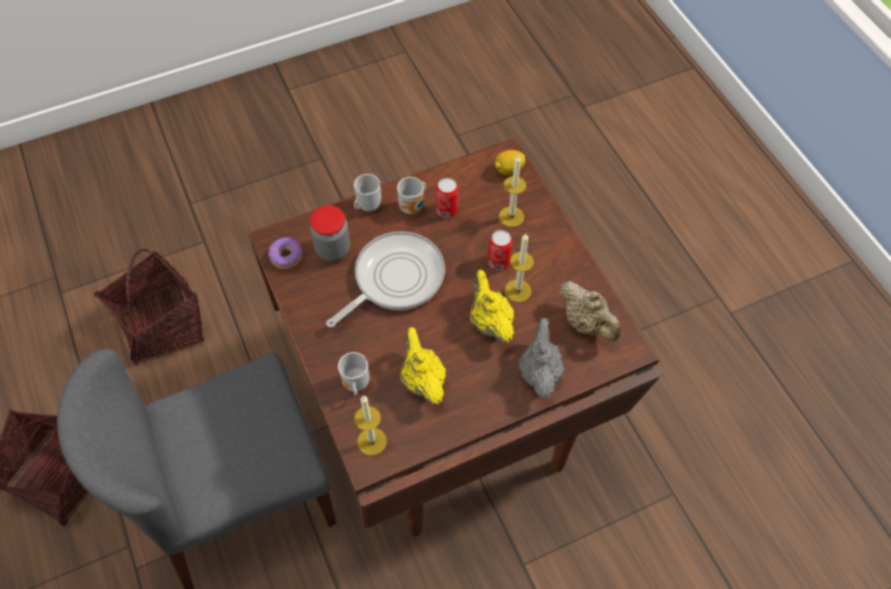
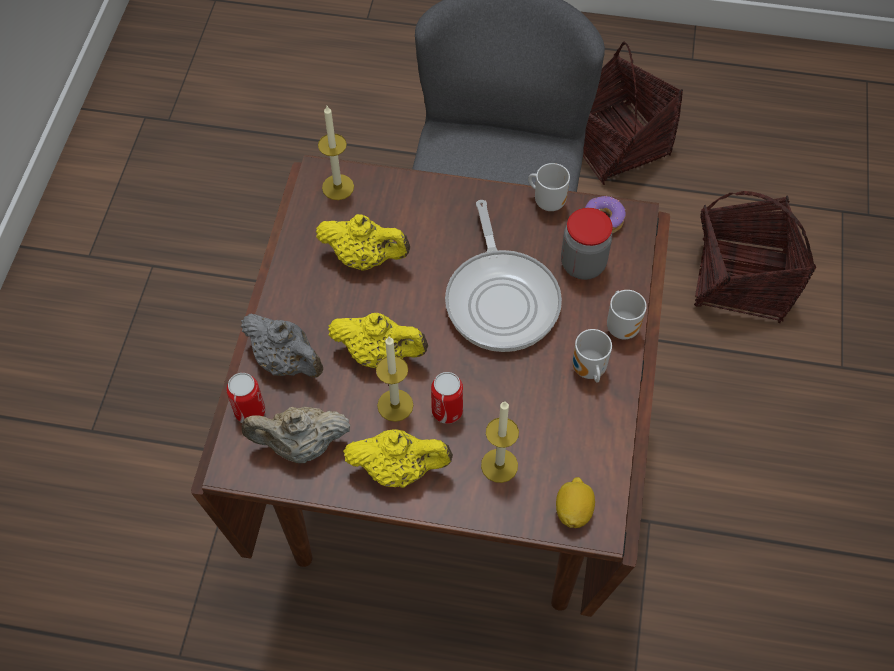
camera: 125 degrees right, 0 degrees up
mug [338,352,370,396] -> mug moved to [528,163,570,211]
can [436,178,458,218] -> can moved to [227,373,265,423]
none -> yellow teapot [343,429,453,488]

